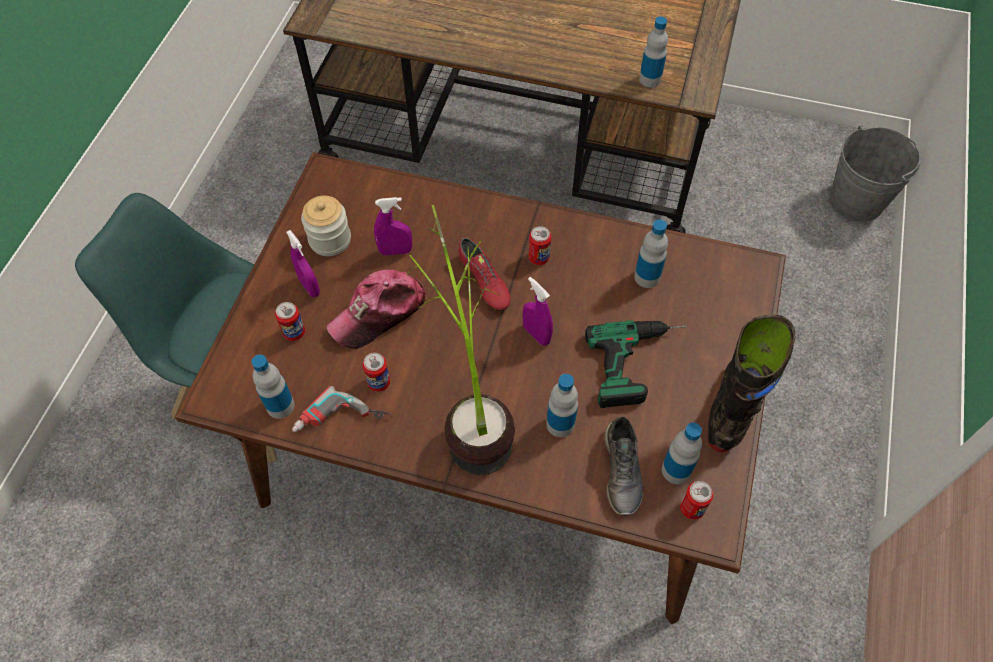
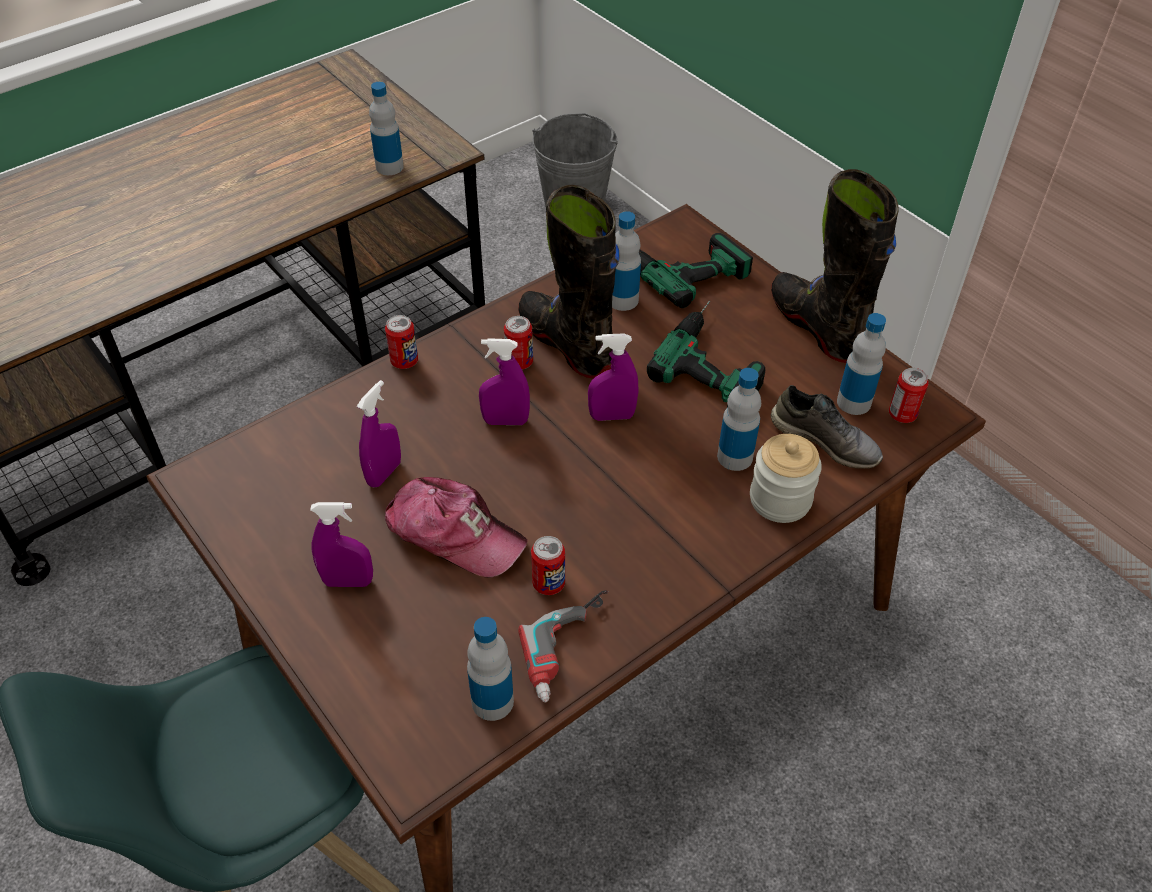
camera: 55 degrees left, 10 degrees down
can [275,302,305,341] -> can moved to [385,315,418,369]
jar [301,196,351,256] -> jar moved to [750,434,822,523]
cap [327,269,427,349] -> cap turned 60 degrees counterclockwise [385,477,527,578]
potted plant [407,205,515,475] -> none
red shoe [459,237,510,311] -> purple spray bottle [479,338,530,425]
none -> black boot [518,185,620,379]
none -> power drill [639,233,753,308]

